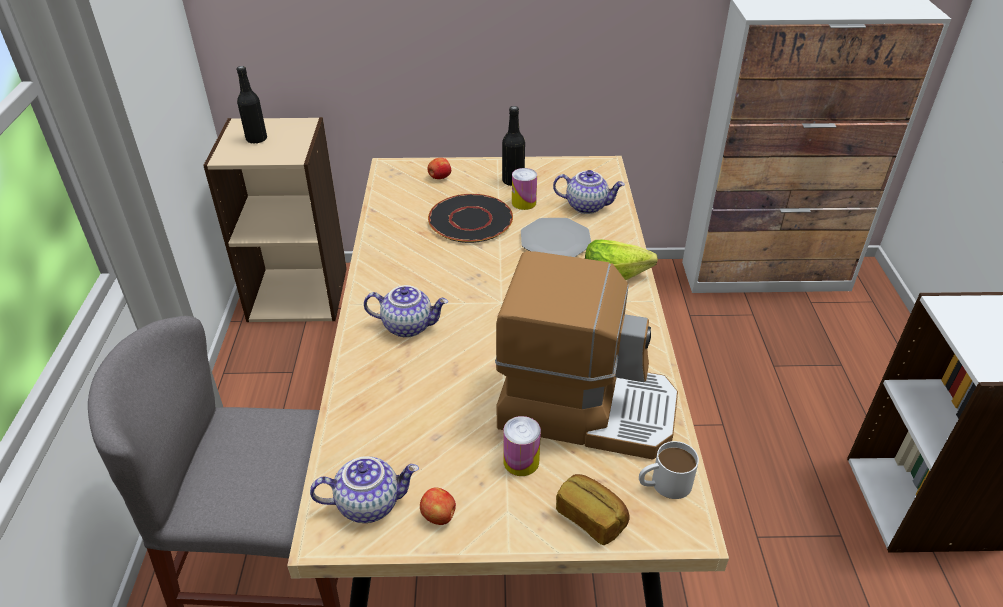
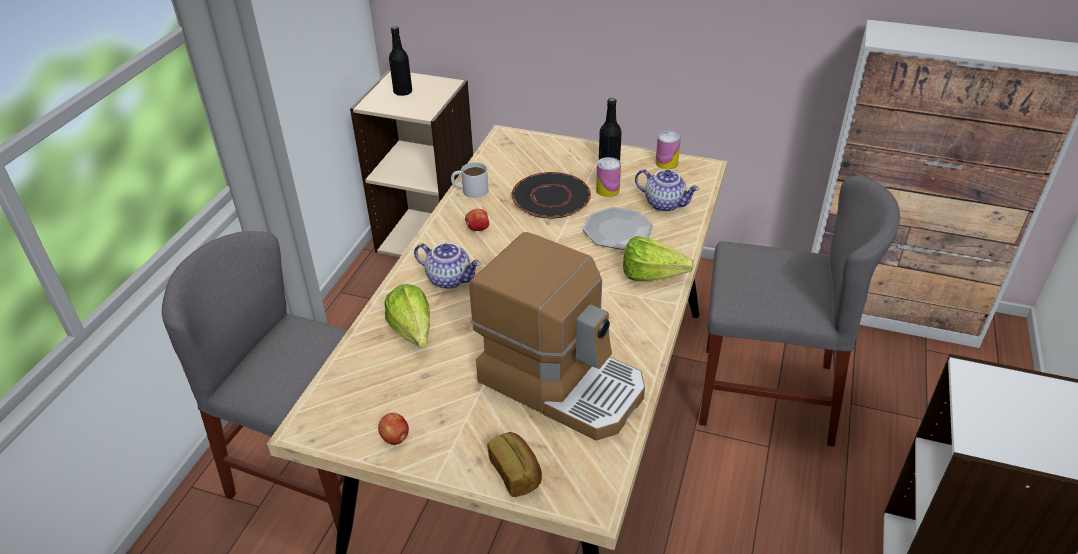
camera: 20 degrees right, 0 degrees up
teapot [310,456,419,523] -> none
apple [428,158,451,179] -> apple moved to [465,209,489,231]
can [503,416,541,476] -> can moved to [655,131,681,169]
white mug [639,441,699,499] -> white mug moved to [451,162,488,198]
none -> lettuce [384,284,430,348]
none -> grey chair [699,176,900,446]

